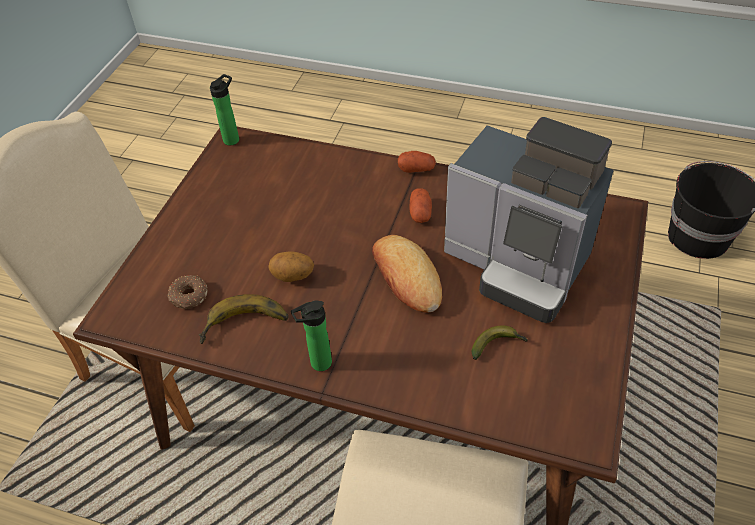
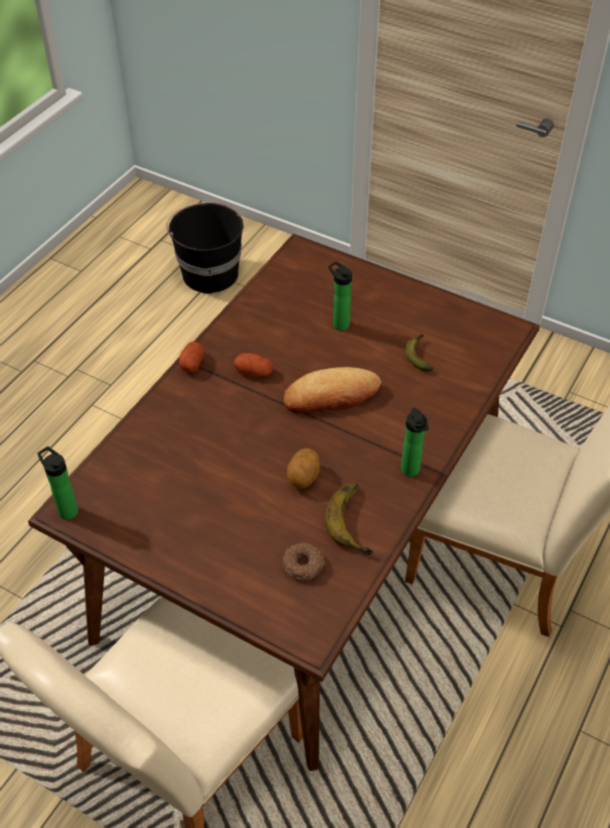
camera: 80 degrees left, 0 degrees up
coffee machine [444,117,614,323] -> bottle [328,261,352,331]

